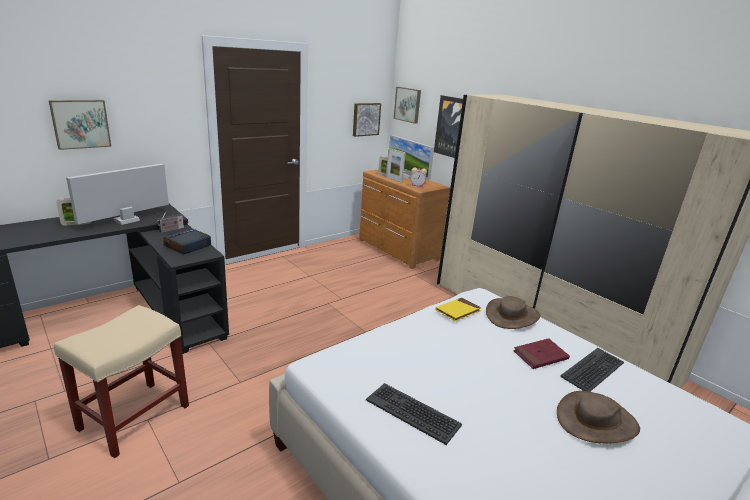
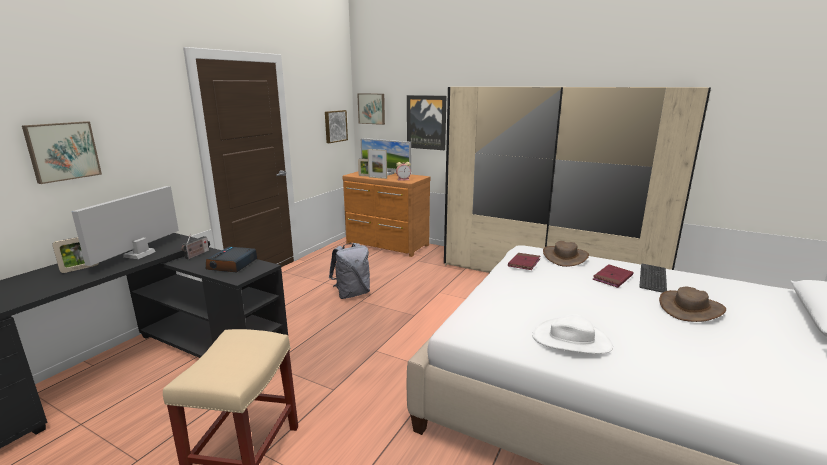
camera: 20 degrees left, 5 degrees down
keyboard [366,383,462,445] -> white hat [532,314,613,354]
yellow book [436,297,482,321] -> red book [508,253,540,270]
none -> grey backpack [329,243,370,299]

